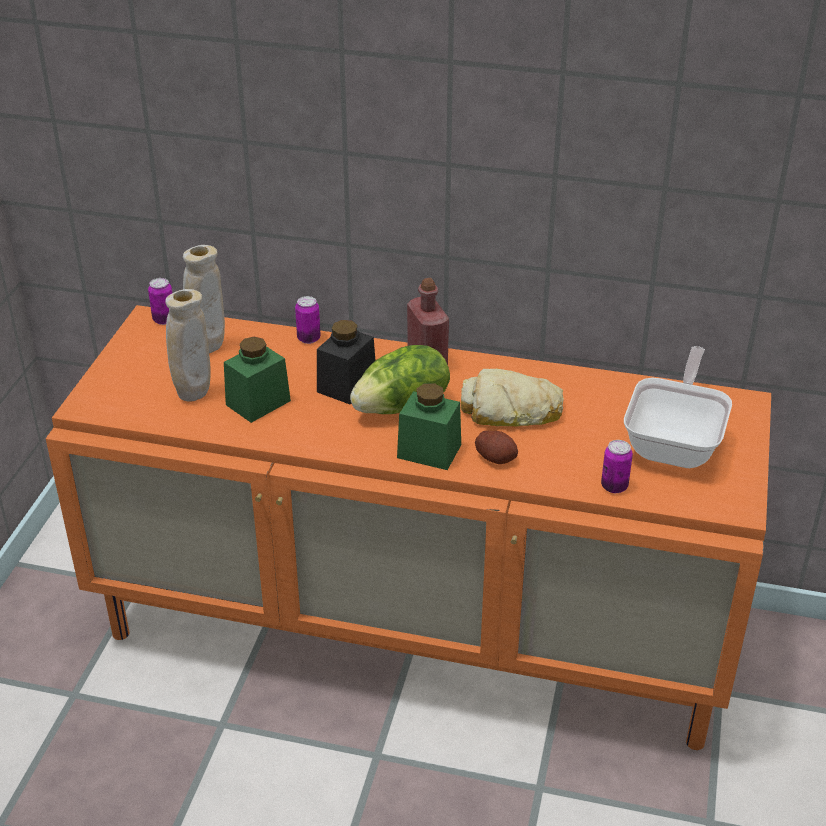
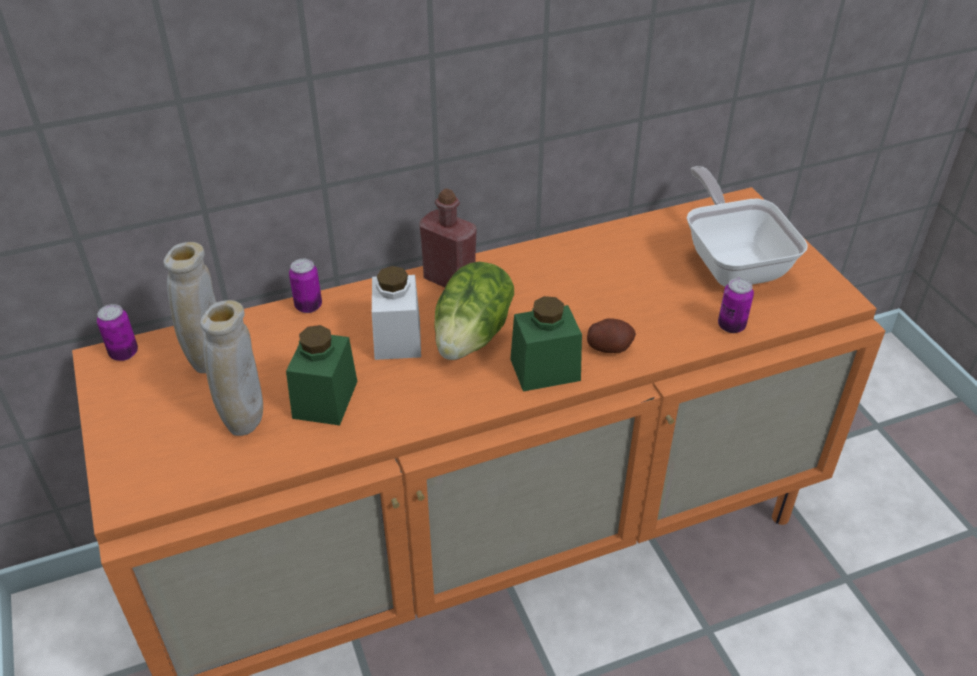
camera: 35 degrees left, 5 degrees up
black jar [317,320,376,404] -> white jar [372,266,421,360]
bread [461,369,564,426] -> none

